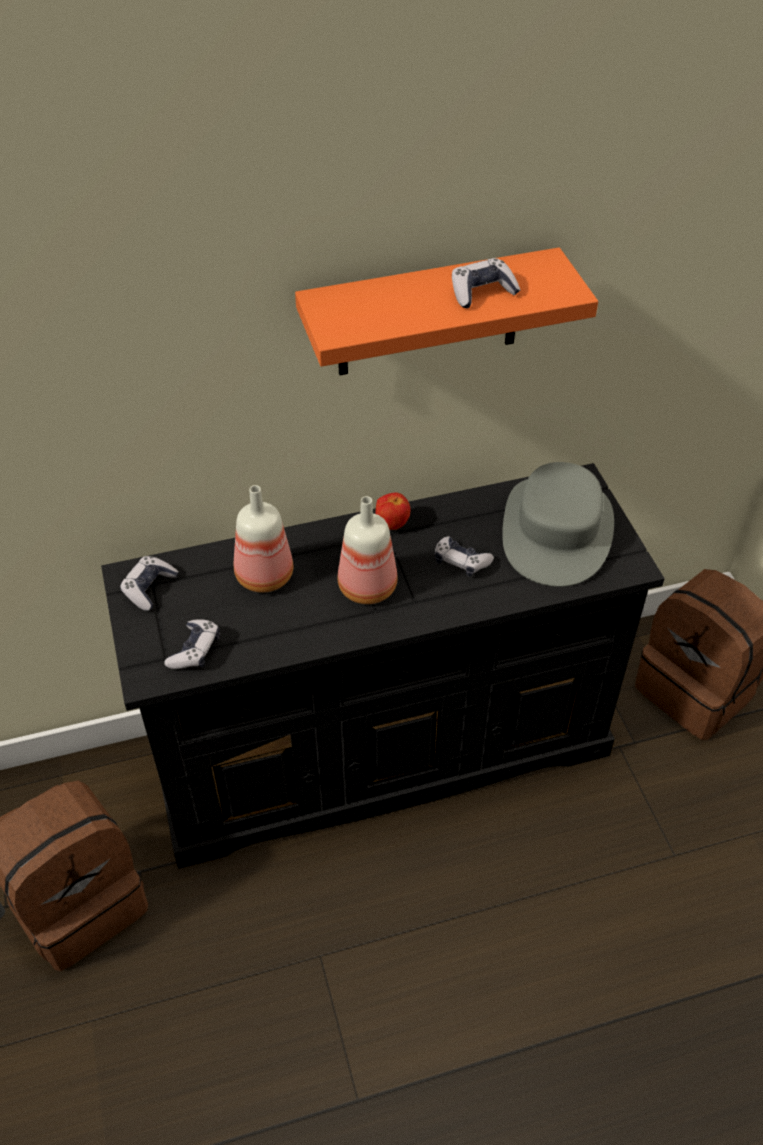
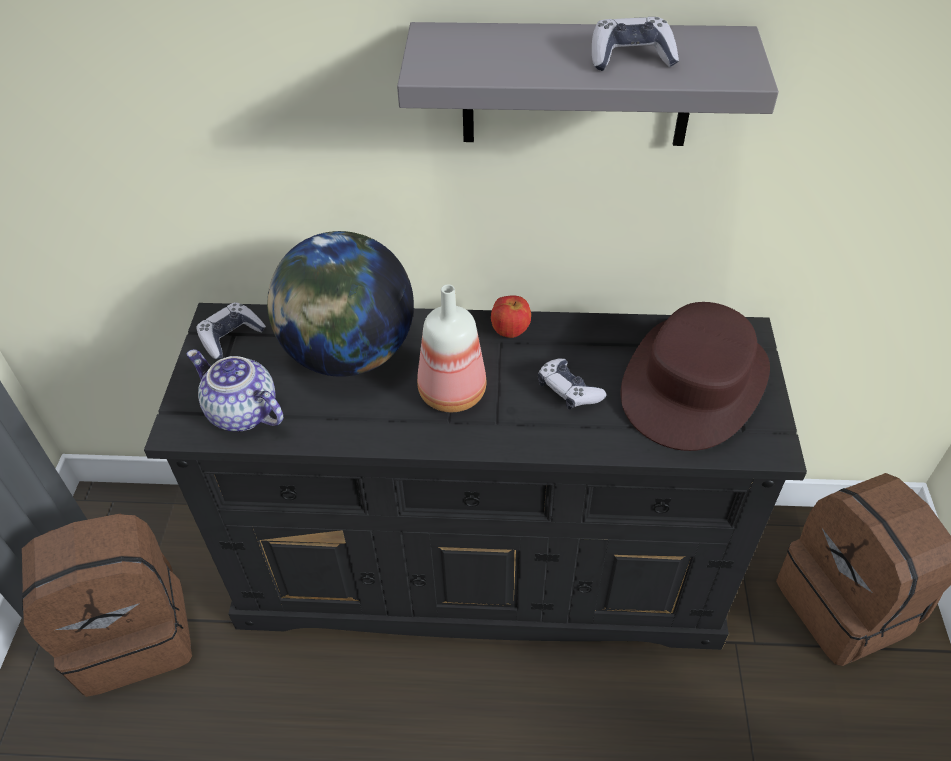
camera: 20 degrees right, 0 degrees up
game controller [164,619,220,669] -> teapot [187,349,284,431]
bottle [234,485,293,593] -> globe [267,231,414,377]
orange shelf [295,247,598,375] -> grey shelf [397,22,779,146]
grey hat [502,462,614,587] -> brown hat [621,302,770,451]

